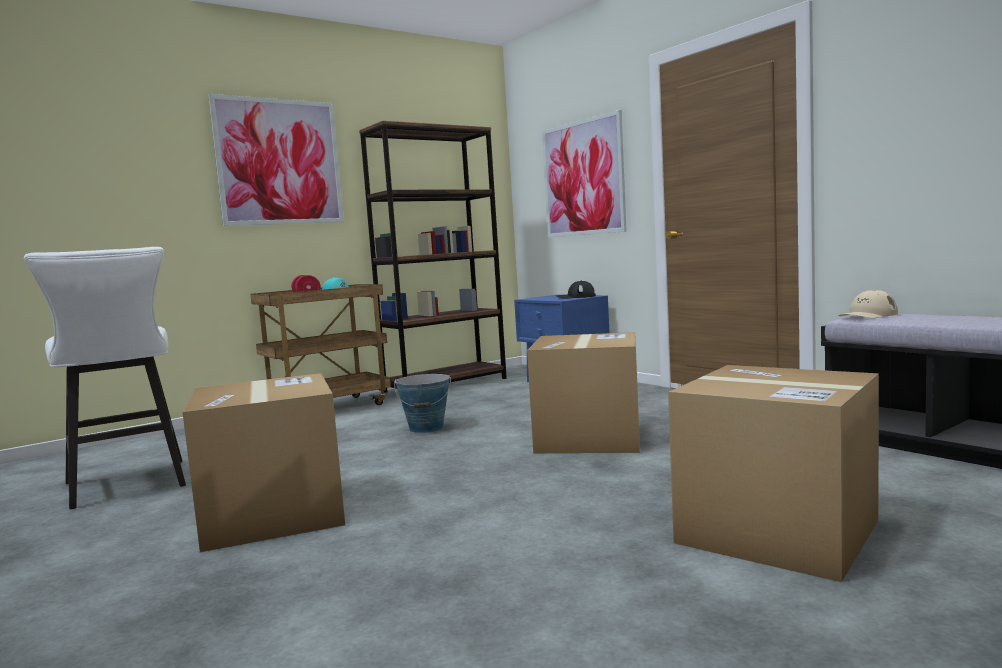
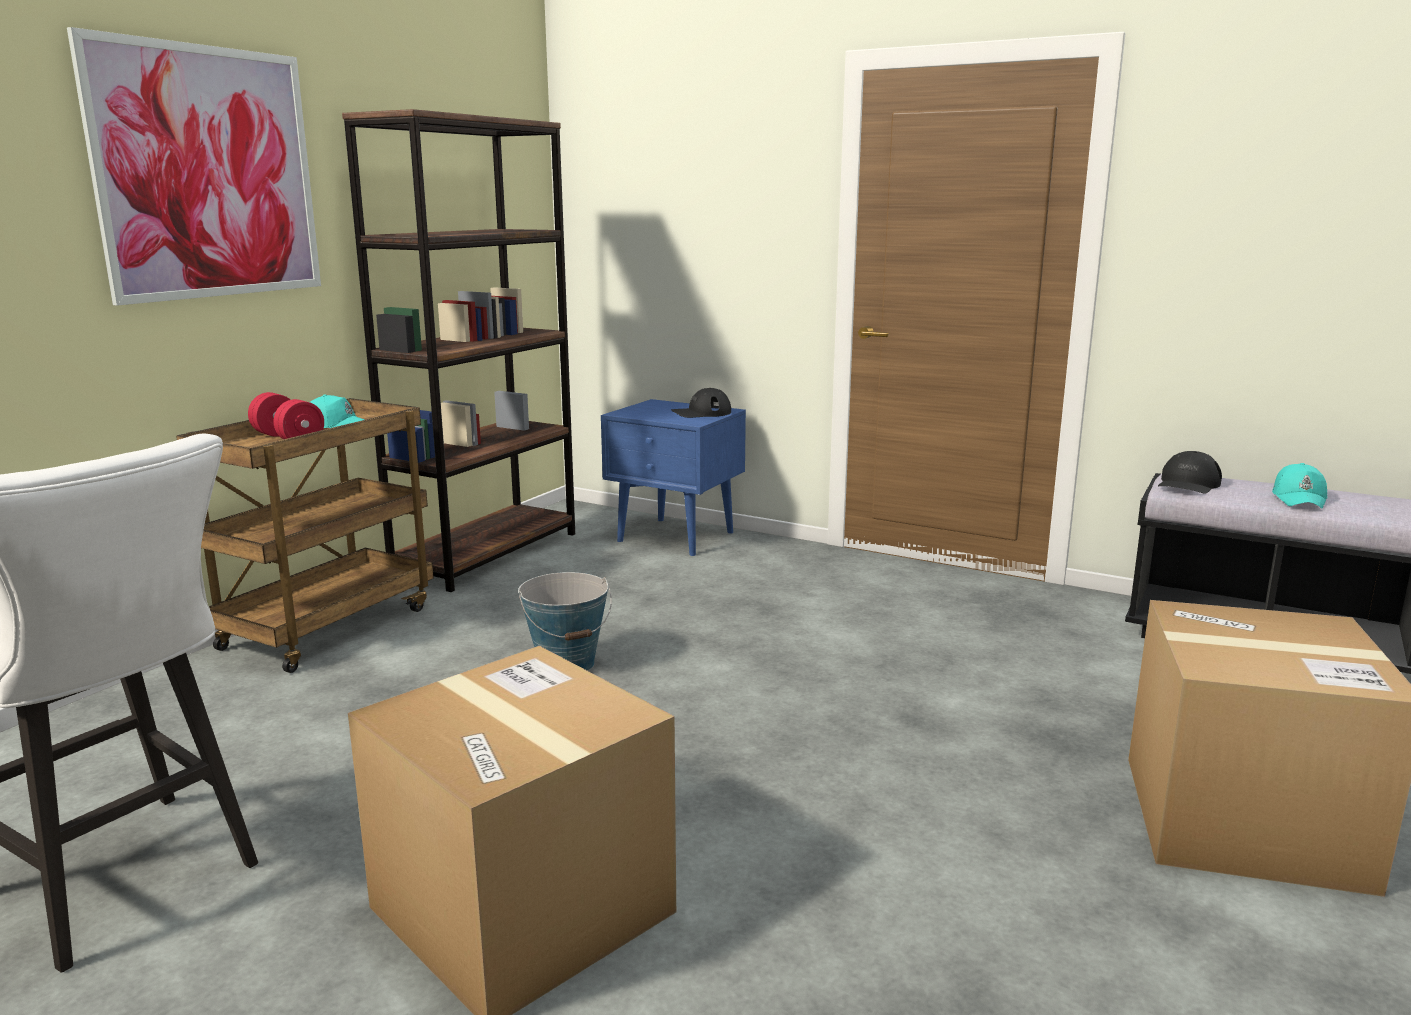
camera: 25 degrees left, 10 degrees up
cardboard box [527,332,640,454] -> none
picture [542,110,627,238] -> none
beige cap [838,290,898,318] -> black cap [1158,451,1222,494]
none -> turquoise cap [1272,463,1327,509]

